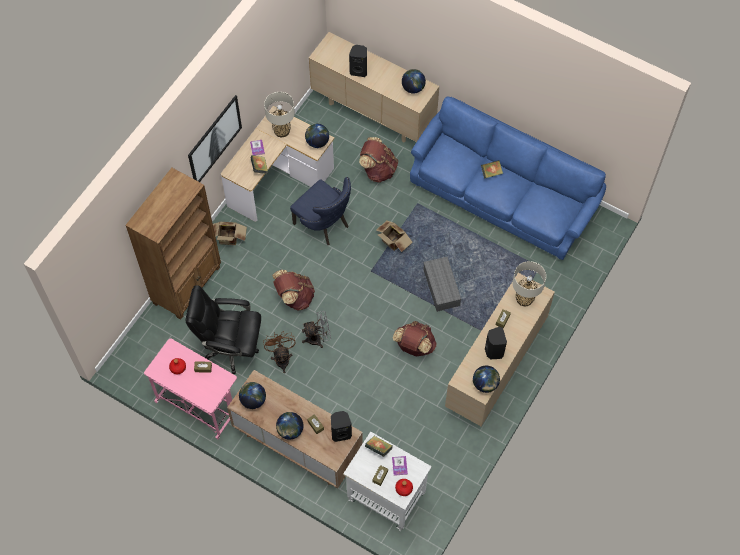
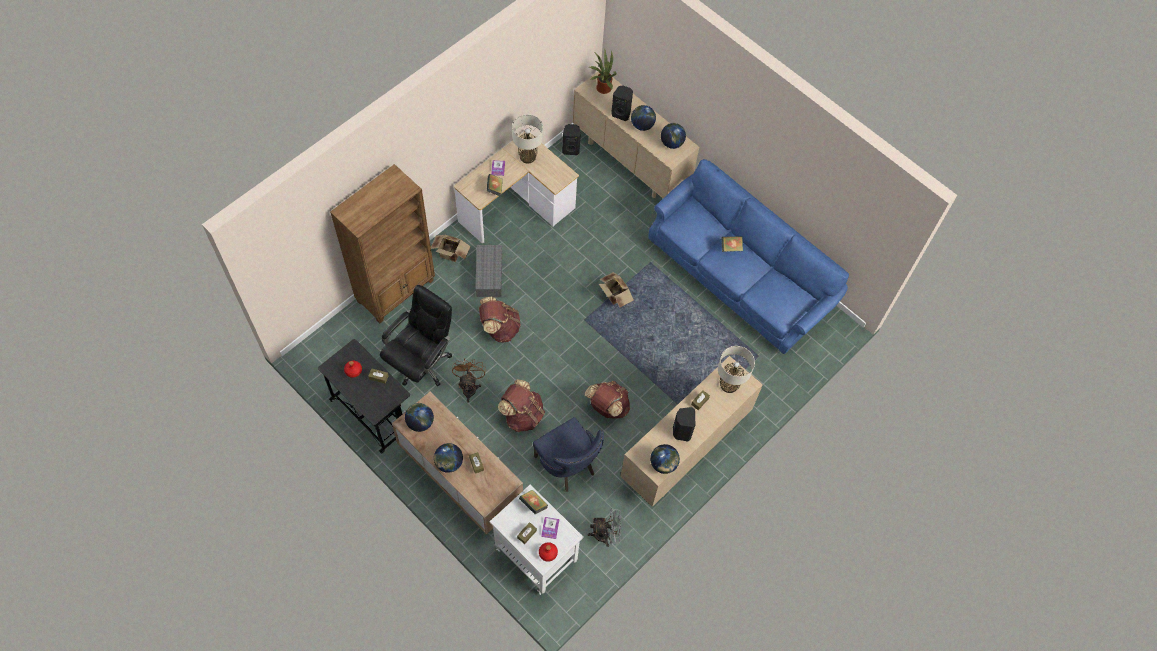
camera: 10 degrees right, 0 degrees up
pink desk [144,338,237,440] -> black desk [318,339,410,454]
black office chair [186,285,261,374] -> black office chair turned 105 degrees clockwise [380,285,452,386]
picture [188,95,242,182] -> none
blue chair [290,177,351,245] -> blue chair moved to [533,417,604,492]
grey fan [302,311,331,348] -> grey fan moved to [588,508,621,547]
globe [305,124,329,148] -> globe moved to [631,105,656,131]
black speaker [331,411,352,442] -> black speaker moved to [562,124,580,155]
brown backpack [359,137,398,183] -> brown backpack moved to [498,379,545,432]
grey storage box [423,257,461,312] -> grey storage box moved to [475,245,502,297]
none -> potted plant [590,50,617,94]

